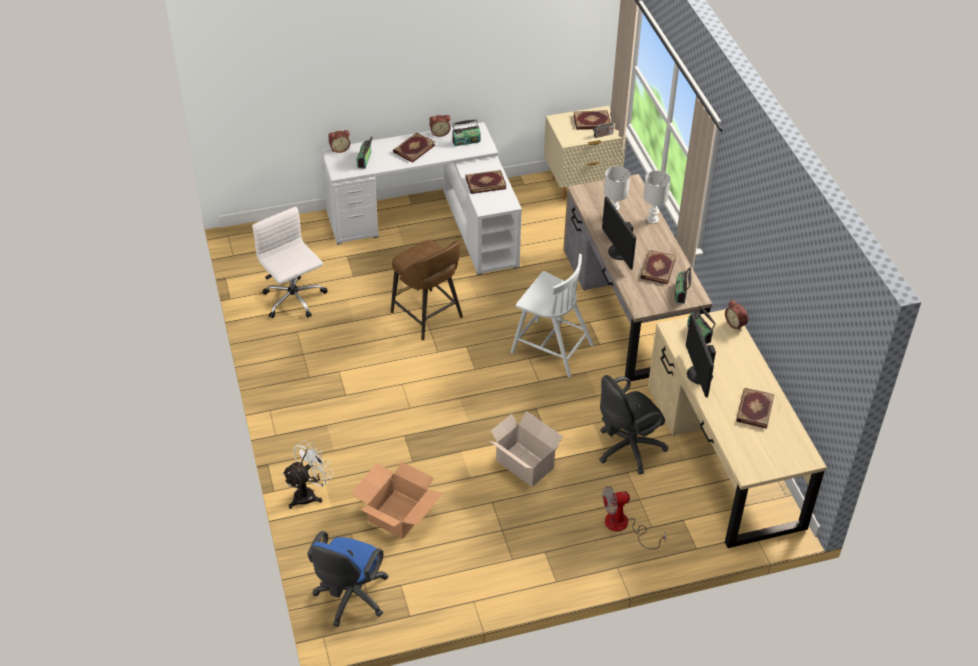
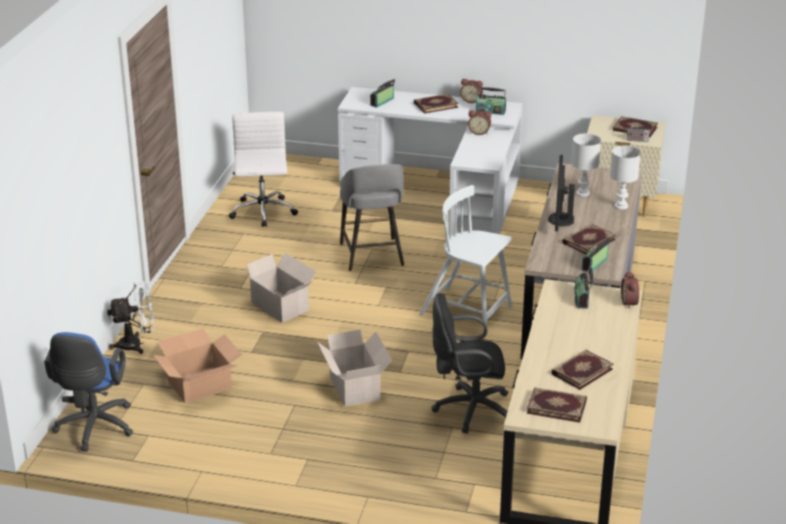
camera: 30 degrees right, 15 degrees down
blue office chair [307,531,388,627] -> blue office chair turned 45 degrees counterclockwise [44,332,133,451]
alarm clock [328,130,350,153] -> alarm clock moved to [468,110,491,135]
brown stool [391,240,463,340] -> grey stool [340,164,404,271]
book [465,170,507,194] -> book moved to [527,387,587,423]
white chair [511,254,594,377] -> white chair turned 150 degrees clockwise [419,185,512,335]
fan [603,486,667,549] -> none
monitor [686,313,716,398] -> none
none -> cardboard box [242,253,316,323]

